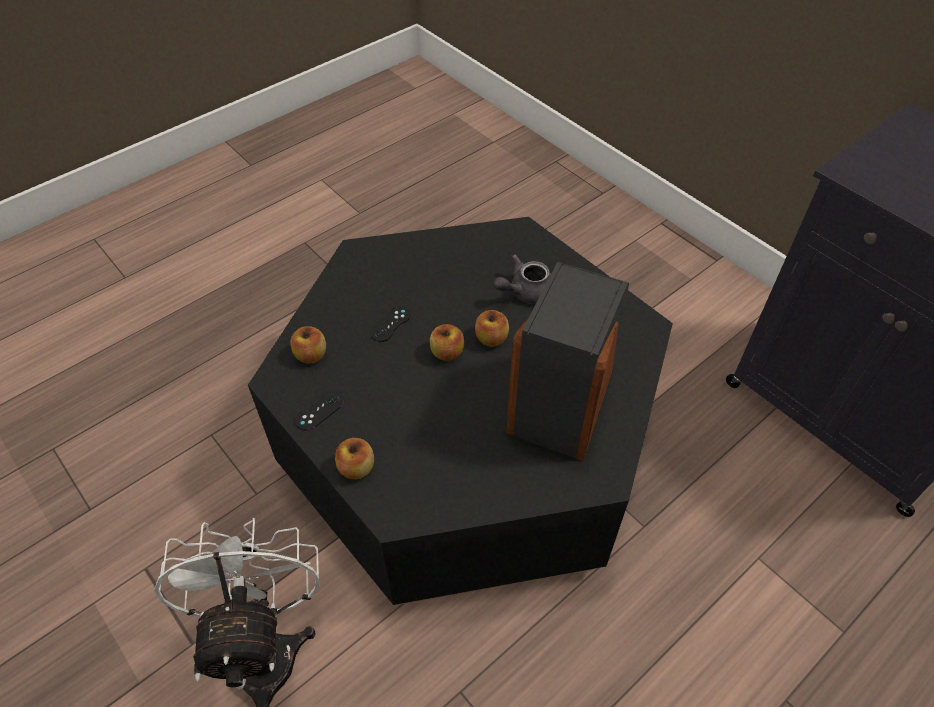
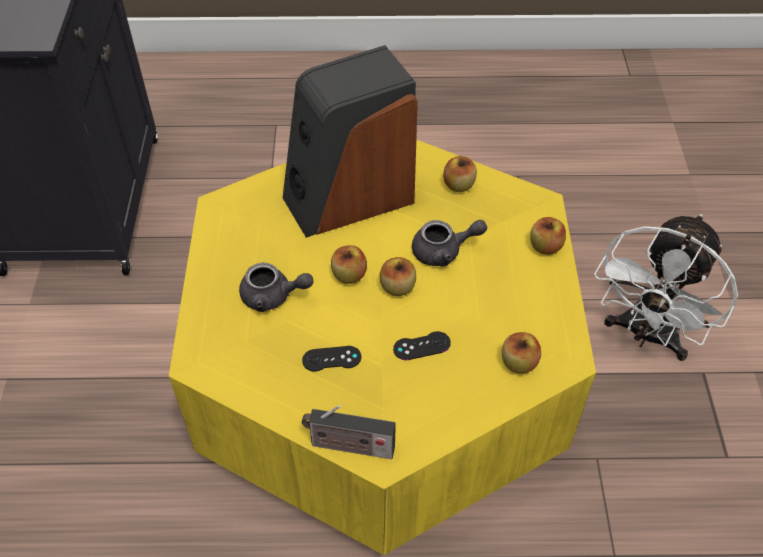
camera: 140 degrees left, 0 degrees up
black coffee table [248,217,673,605] -> yellow coffee table [169,139,596,555]
black game controller [295,391,344,431] -> black game controller moved to [302,346,361,372]
none -> radio [302,405,396,459]
none -> grey teapot [412,220,487,266]
none -> apple [443,156,477,192]

